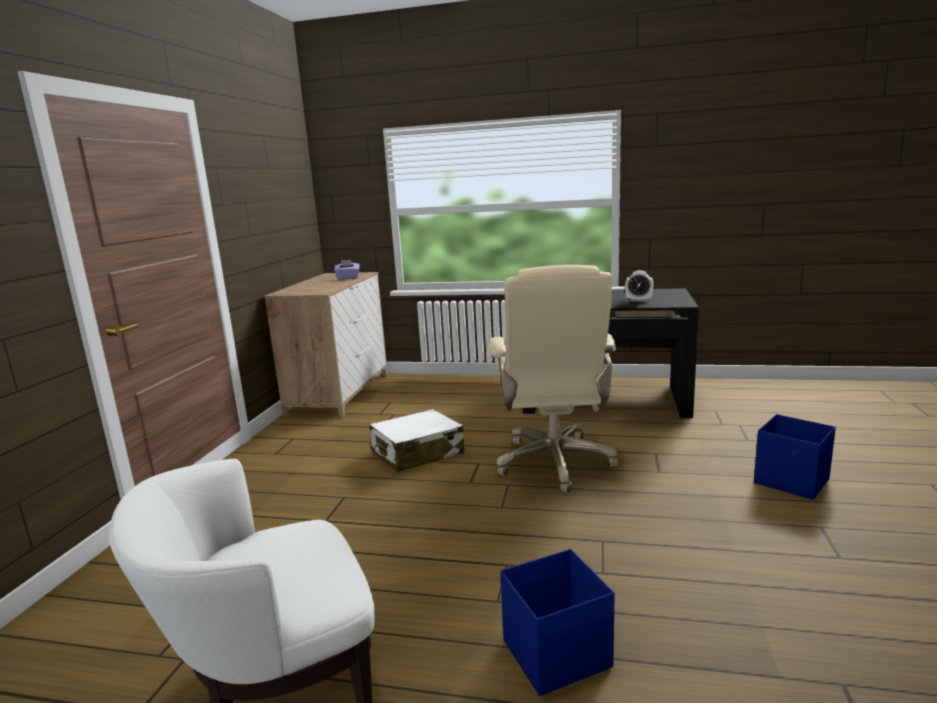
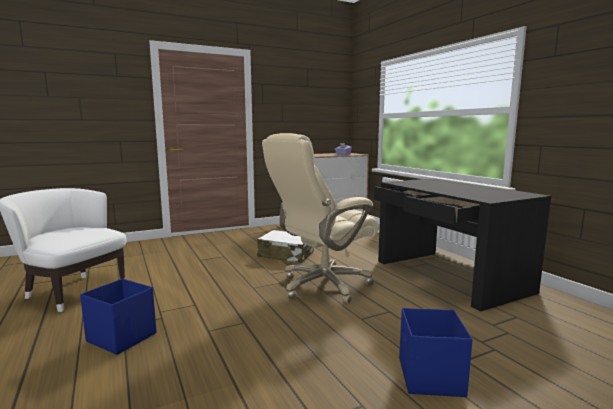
camera: 50 degrees right, 5 degrees down
alarm clock [625,271,653,302] -> none

